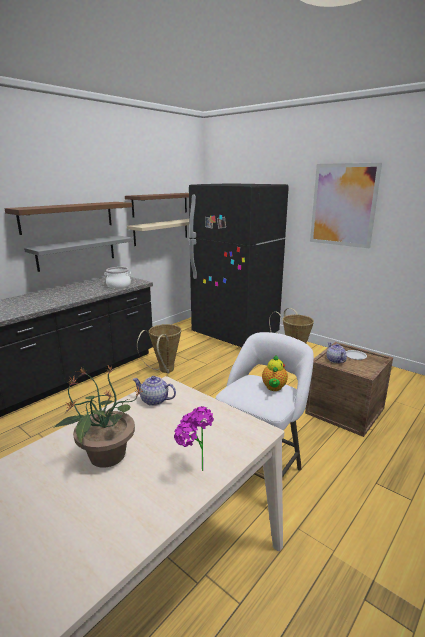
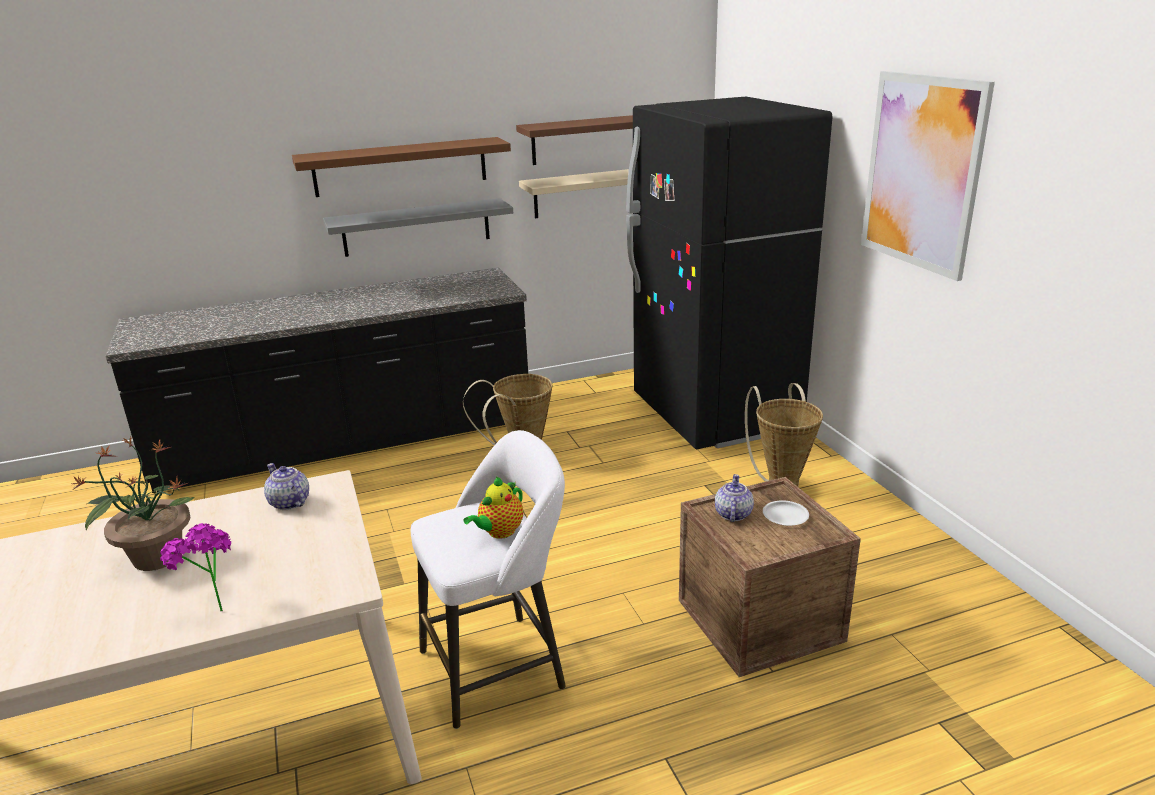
camera: 30 degrees right, 5 degrees up
cooking pot [104,267,131,289] -> none

